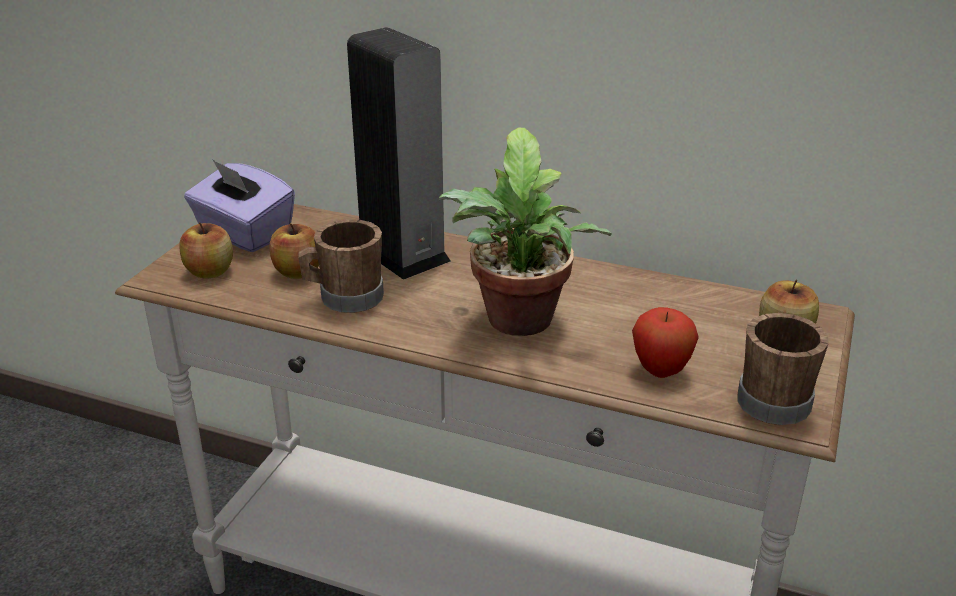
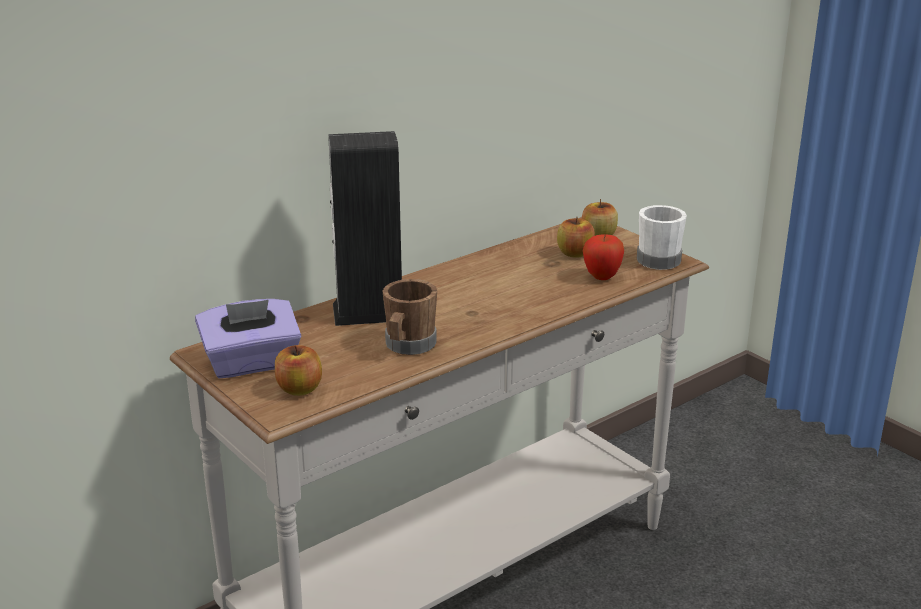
camera: 60 degrees left, 5 degrees down
apple [270,223,319,279] -> apple moved to [557,217,595,258]
potted plant [439,128,612,336] -> none
brown mug [737,313,829,425] -> white mug [637,205,687,270]

